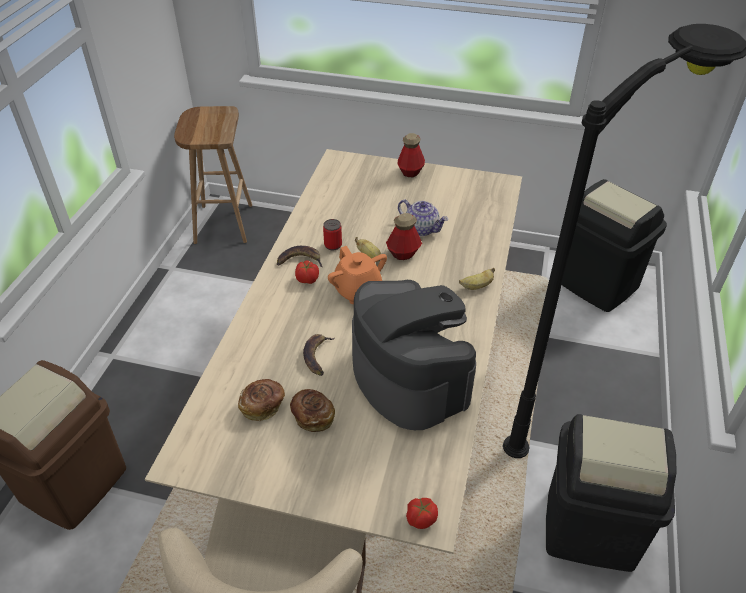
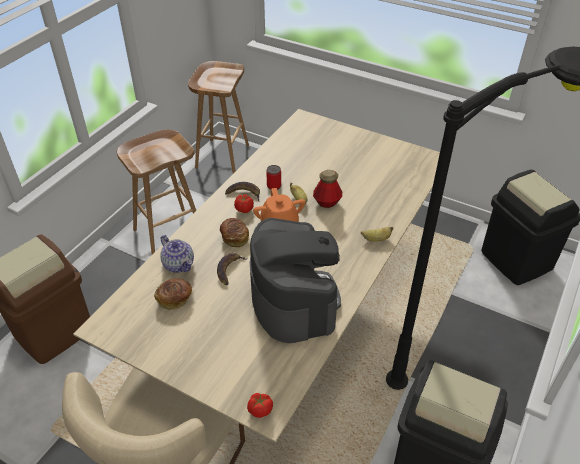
camera: 15 degrees right, 0 degrees up
bread [290,389,335,432] -> bread moved to [220,218,249,247]
bottle [397,133,425,177] -> none
teapot [398,199,448,236] -> teapot moved to [160,235,194,272]
none -> brown stool [117,129,196,254]

